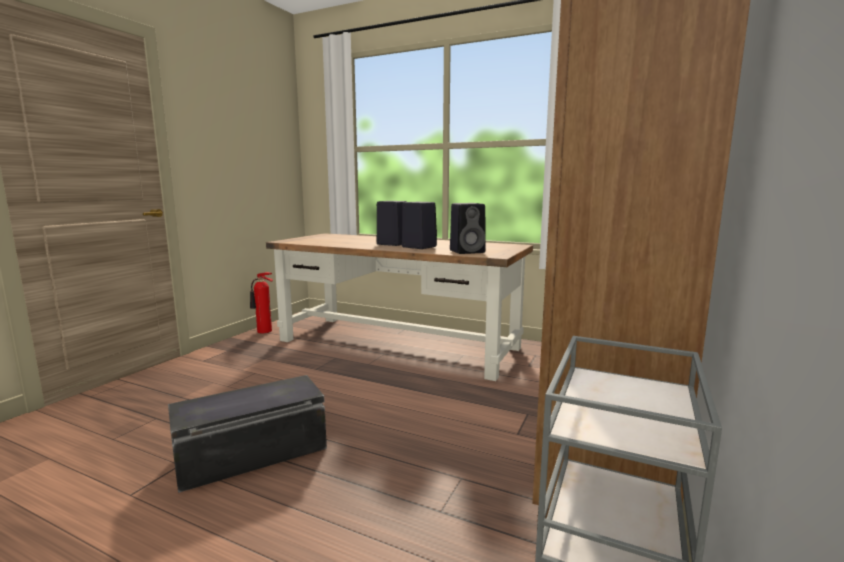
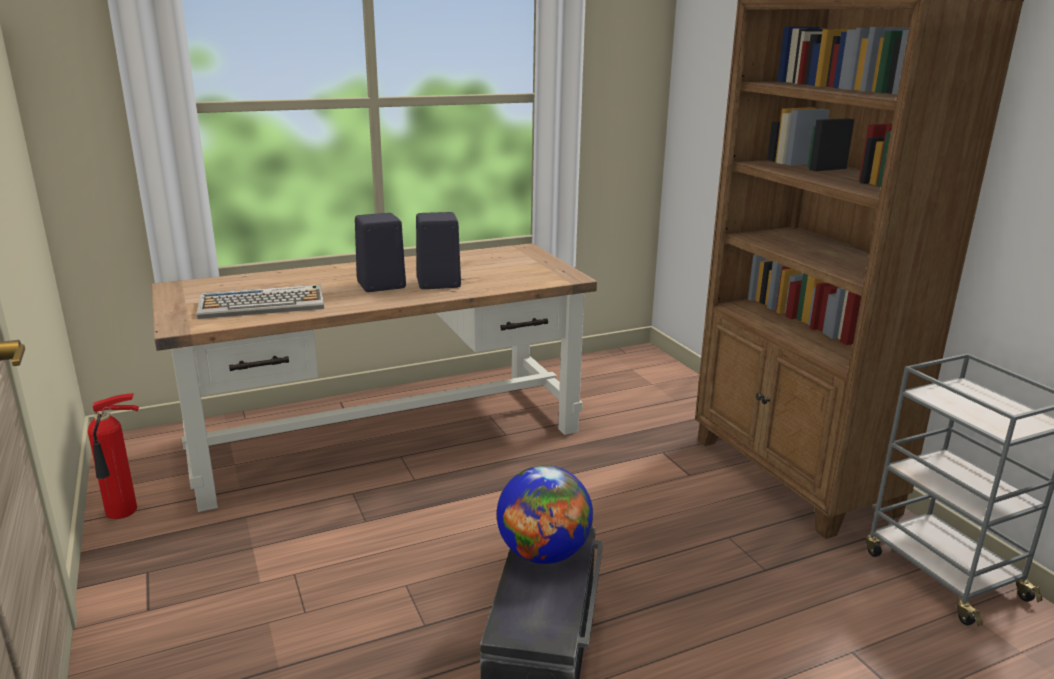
camera: 50 degrees left, 10 degrees up
black speaker [450,203,486,254] -> none
none -> keyboard [197,285,324,319]
none -> globe [497,465,593,564]

